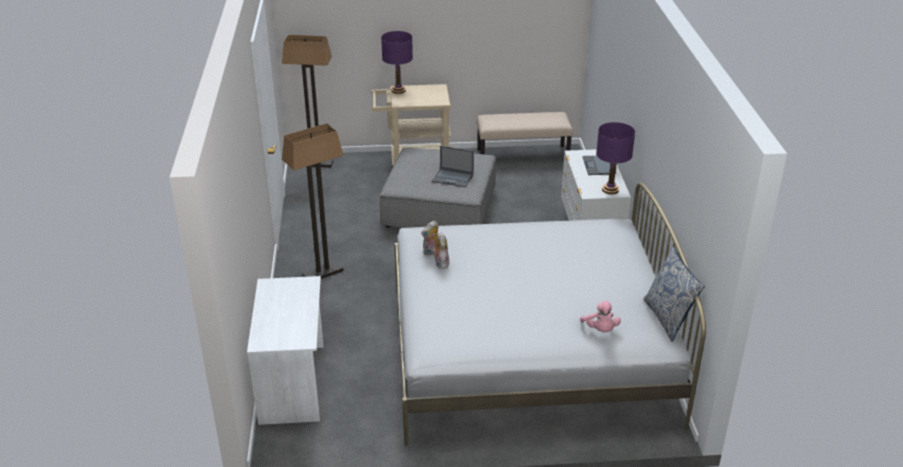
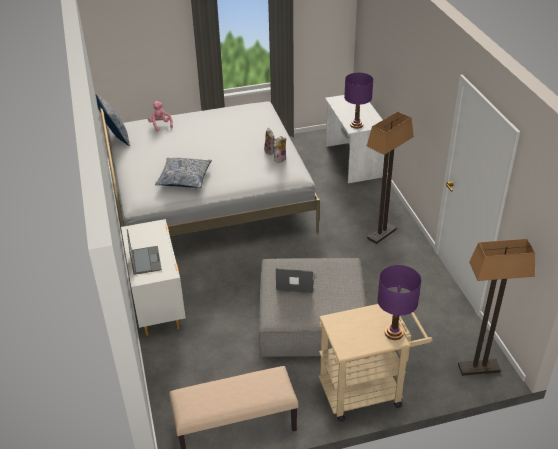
camera: 170 degrees right, 5 degrees up
purple table lamp [596,122,635,195] -> purple table lamp moved to [344,73,373,129]
none -> pillow [155,158,212,188]

